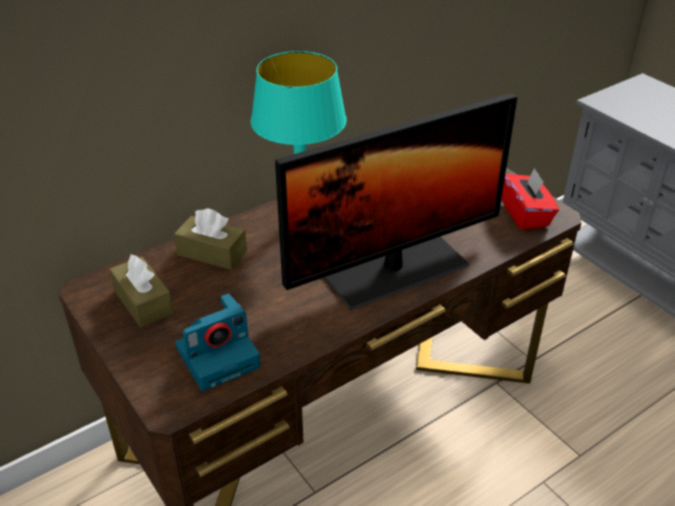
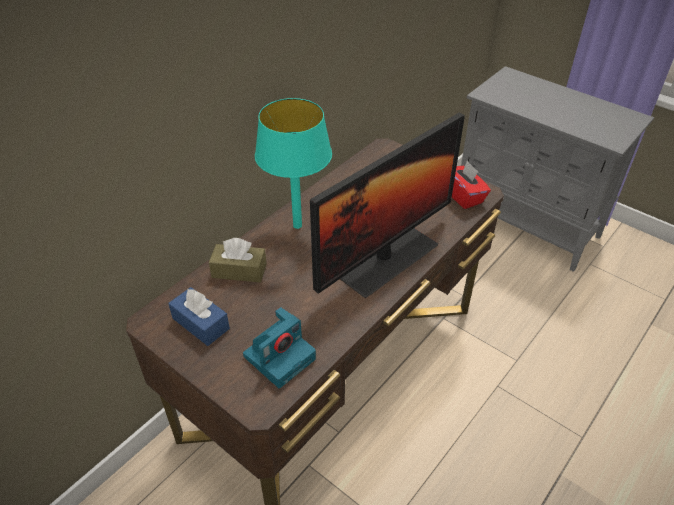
camera: 15 degrees left, 5 degrees up
brown tissue box [109,254,174,328] -> blue tissue box [168,287,230,346]

